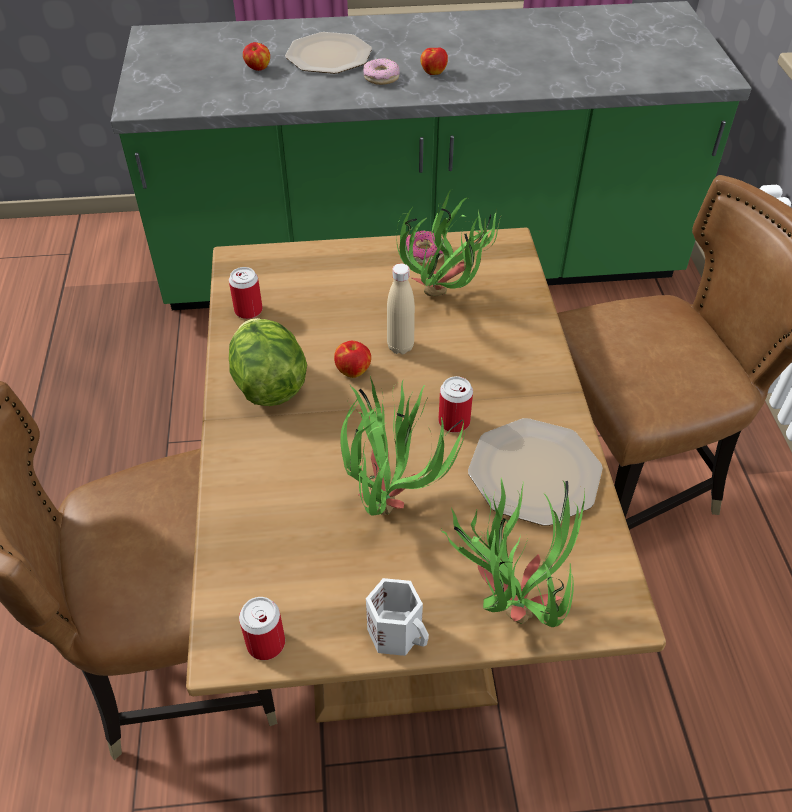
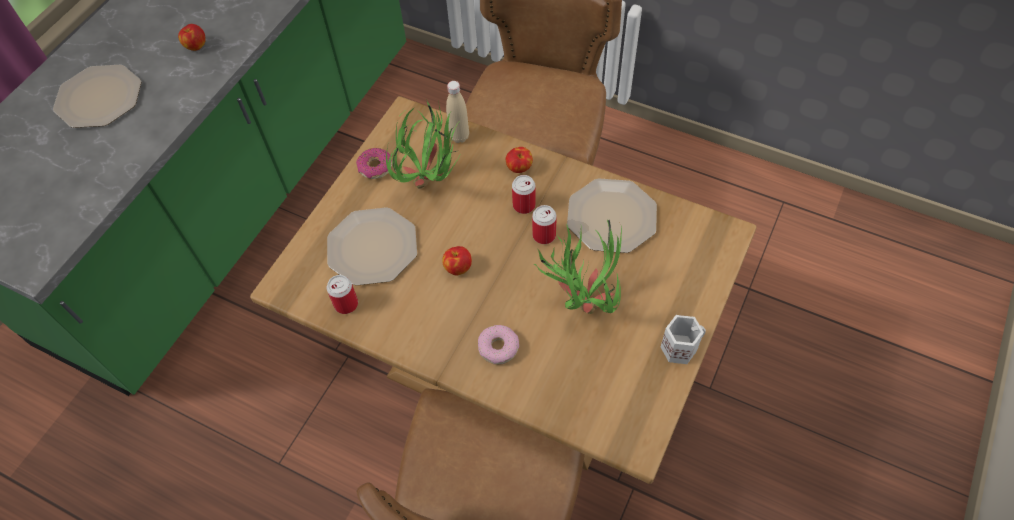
camera: 55 degrees left, 10 degrees up
lettuce [229,318,307,406] -> none
can [239,597,285,660] -> can moved to [512,175,536,214]
apple [243,42,270,71] -> apple moved to [506,147,533,173]
donut [363,58,400,85] -> donut moved to [478,325,519,365]
beige bottle [387,263,415,354] -> beige bottle moved to [446,81,469,143]
potted plant [441,477,585,627] -> none
none -> plate [327,207,417,286]

